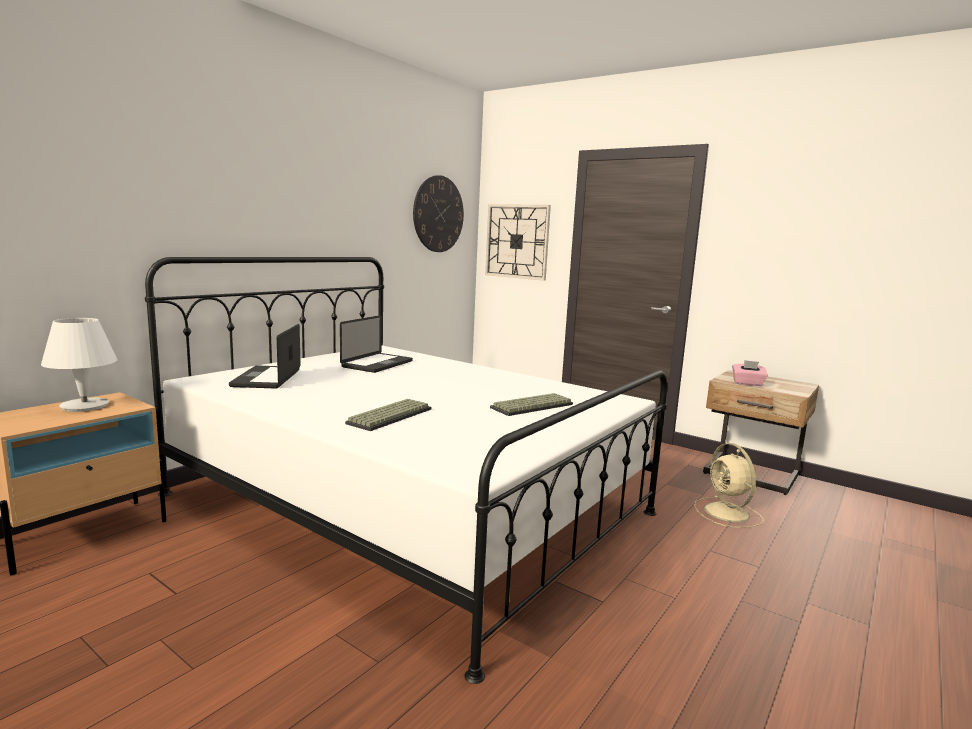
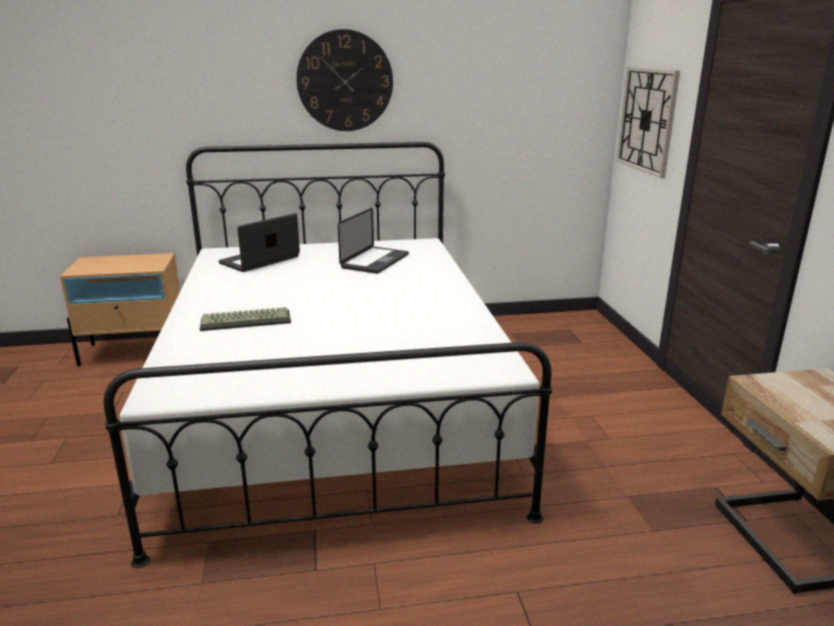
camera: 45 degrees right, 10 degrees up
white table lamp [41,318,117,412] -> none
laptop [340,315,413,373] -> laptop turned 45 degrees counterclockwise [338,208,409,274]
wall clock [413,175,464,252] -> wall clock moved to [296,29,393,131]
keyboard [490,393,573,416] -> none
beige fan [694,443,764,528] -> none
pink tissue box [732,360,768,386] -> none

